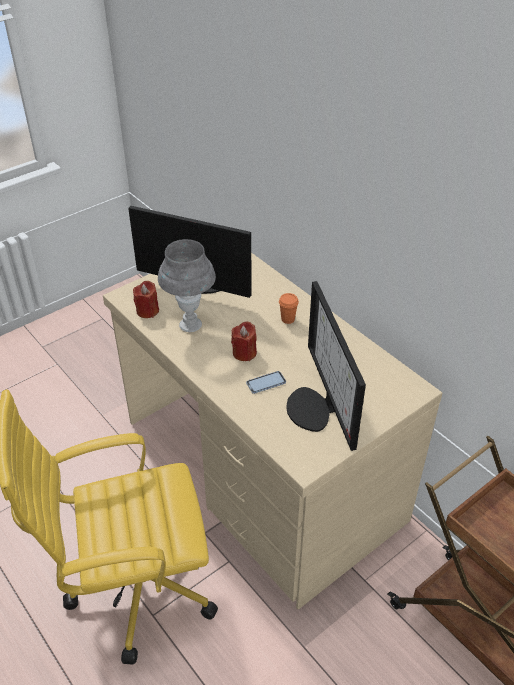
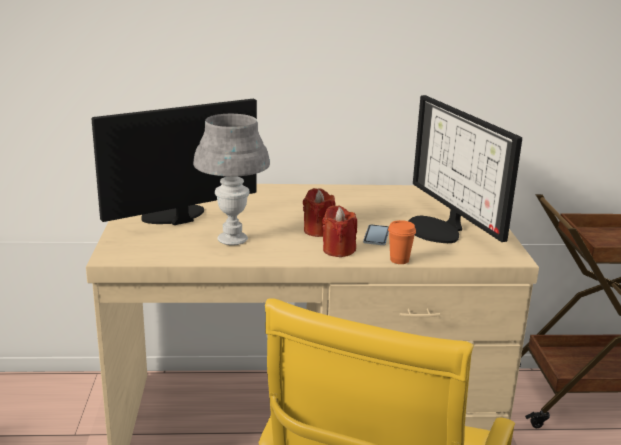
camera: 55 degrees left, 20 degrees down
red candle [133,281,159,318] -> red candle moved to [322,205,357,257]
orange cup [279,293,299,324] -> orange cup moved to [388,220,416,264]
monitor [286,281,366,451] -> monitor turned 45 degrees clockwise [409,95,522,243]

